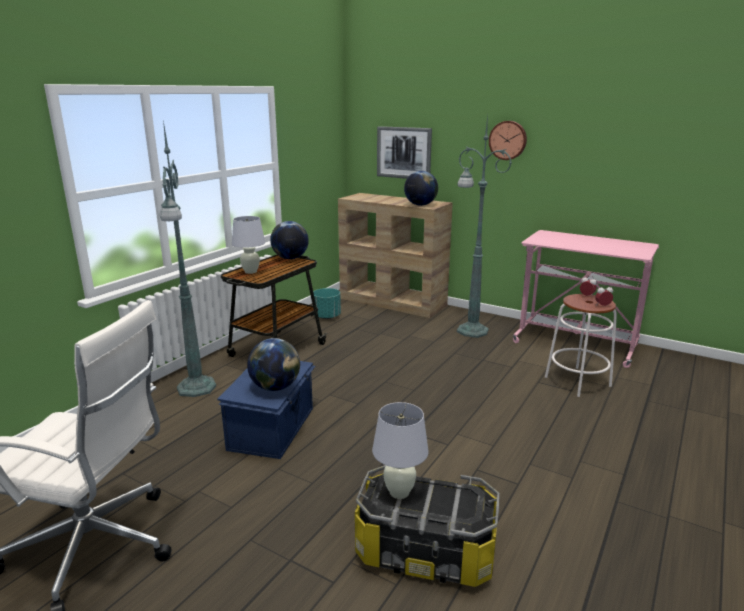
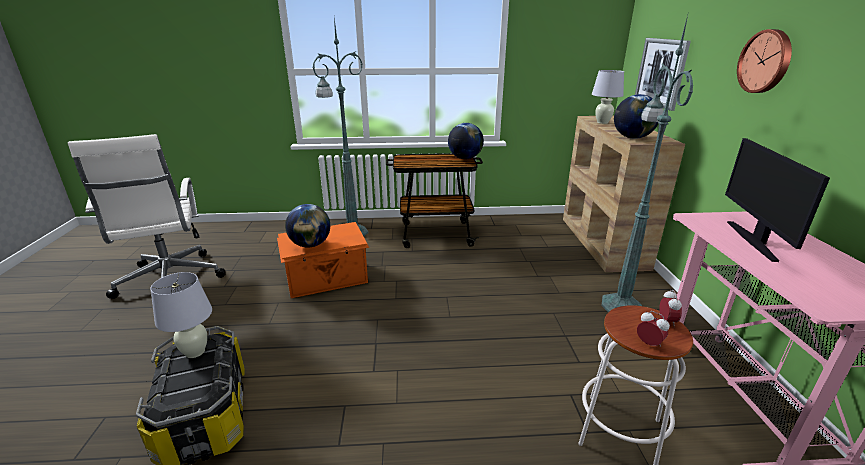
camera: 55 degrees right, 5 degrees up
blue storage box [218,361,315,459] -> orange storage box [277,222,369,298]
white table lamp [232,216,265,274] -> white table lamp moved to [592,70,624,124]
turquoise planter [313,288,341,319] -> none
none -> monitor [725,138,830,262]

